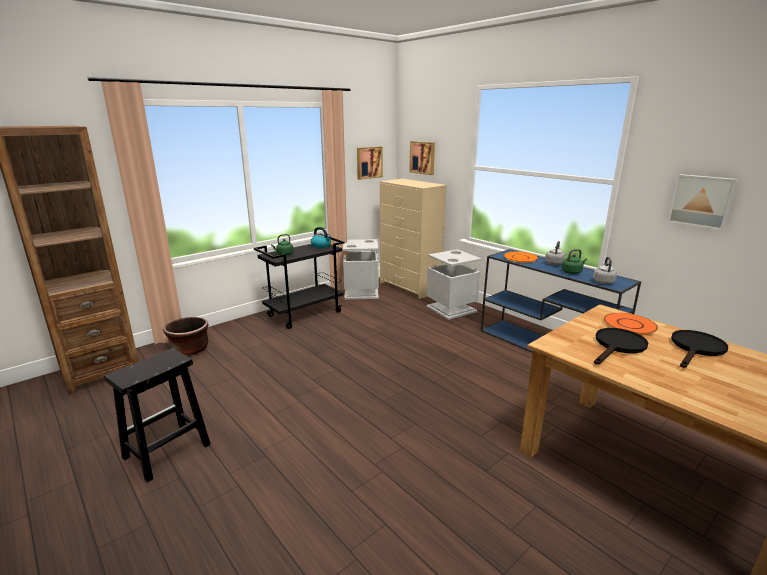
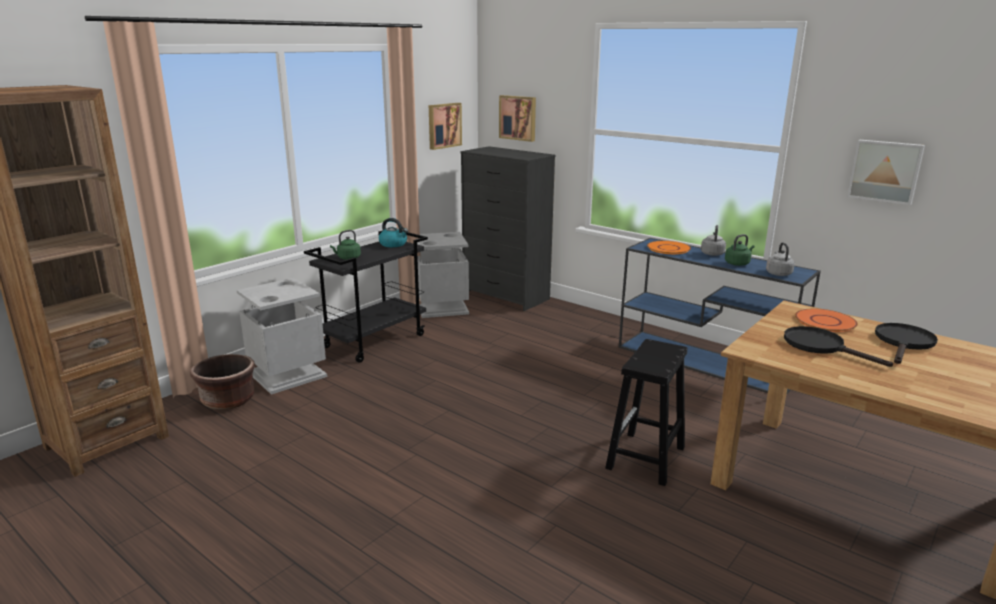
camera: 10 degrees left, 0 degrees up
black stool [104,348,211,482] -> black stool moved to [605,339,687,486]
beige dresser [379,179,447,299] -> black dresser [460,146,556,311]
grey trash can [426,249,482,320] -> grey trash can moved to [236,278,327,395]
black frying pan [594,328,648,365] -> black frying pan turned 75 degrees counterclockwise [784,326,893,367]

